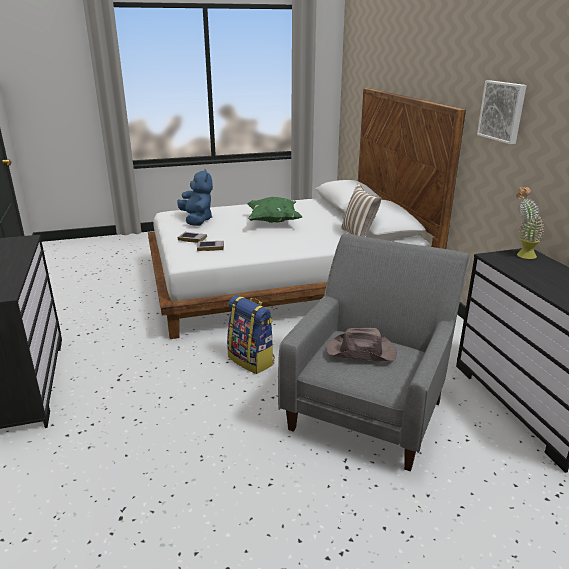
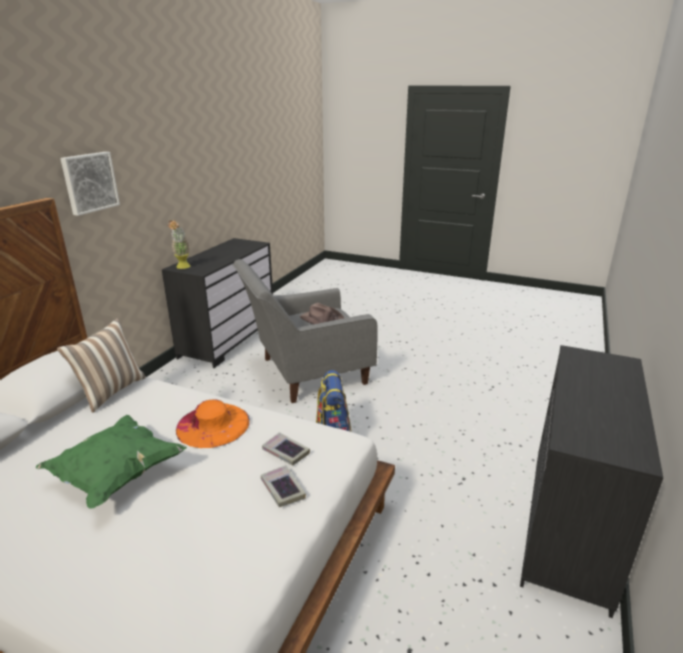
camera: 140 degrees left, 0 degrees up
blue plush toy [177,169,213,226] -> none
none -> orange hat [176,399,250,448]

